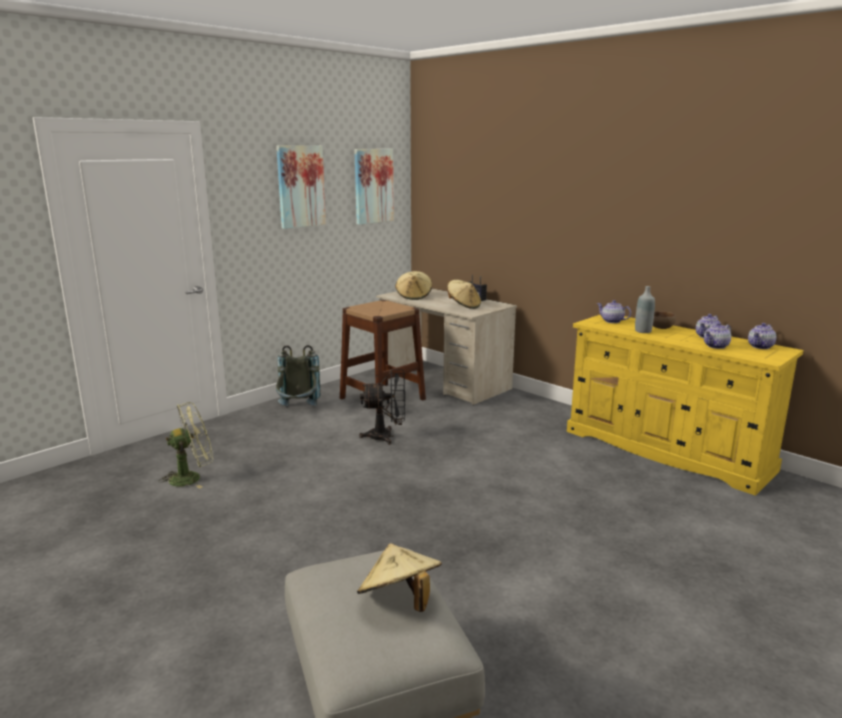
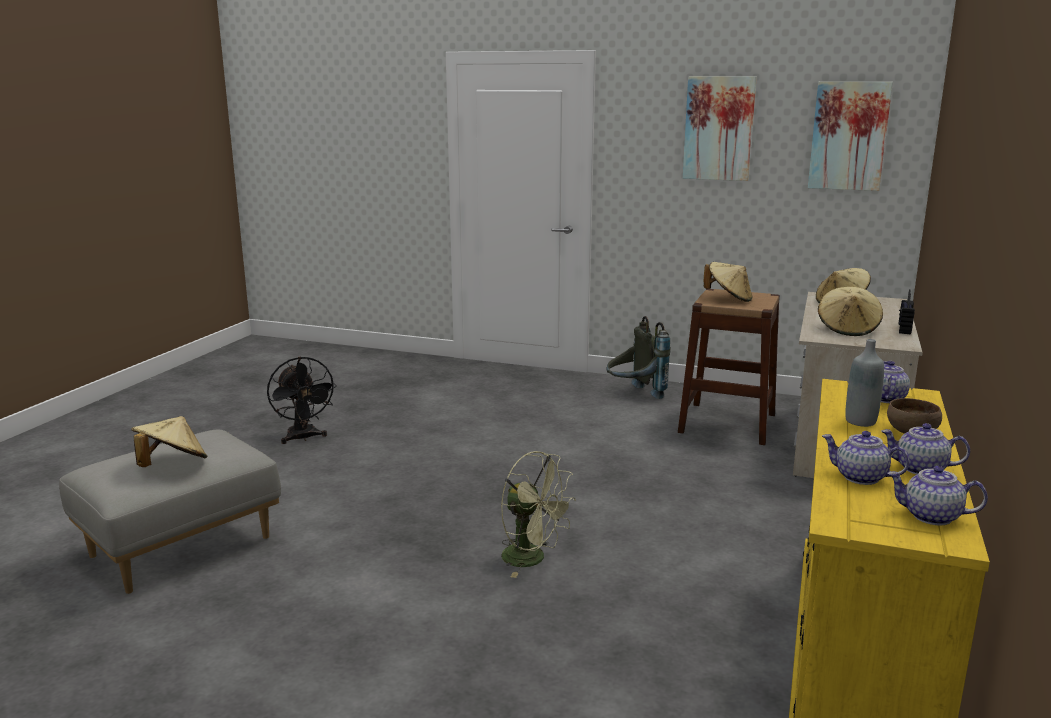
camera: 65 degrees right, 0 degrees up
green fan [158,402,213,489] -> green fan moved to [501,451,576,578]
black fan [359,369,405,445] -> black fan moved to [267,357,337,444]
none -> beige hat [703,262,752,302]

